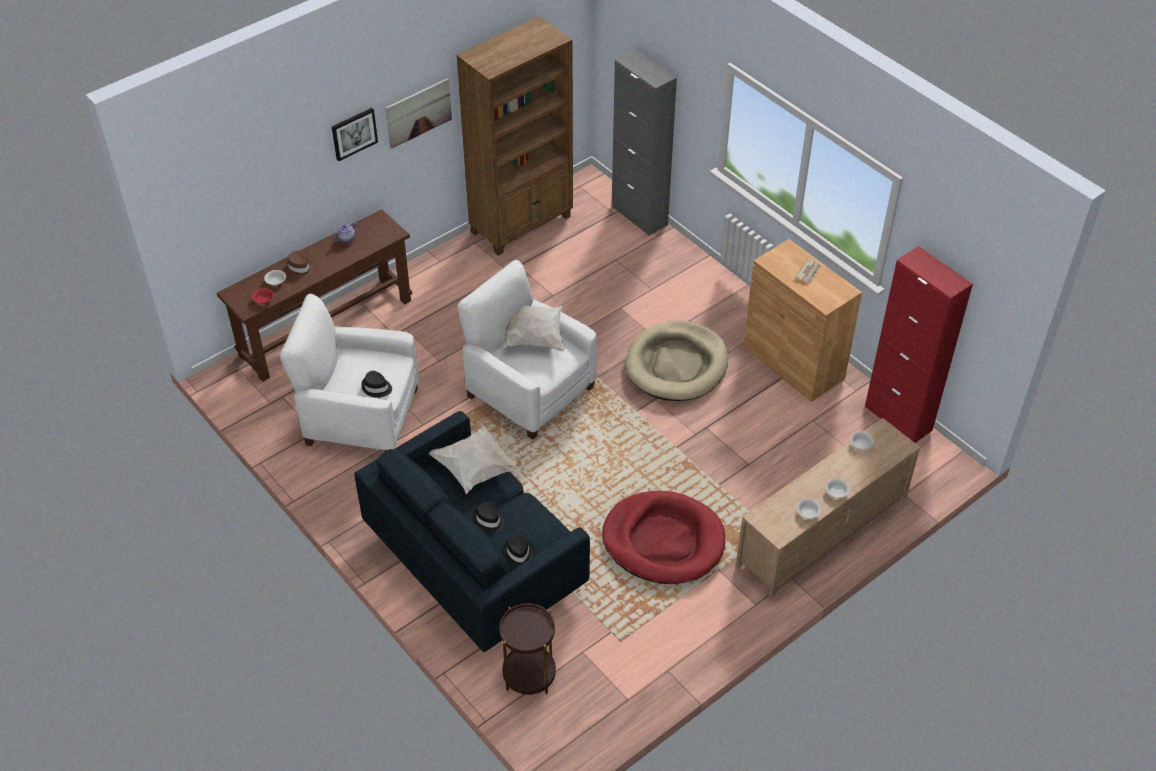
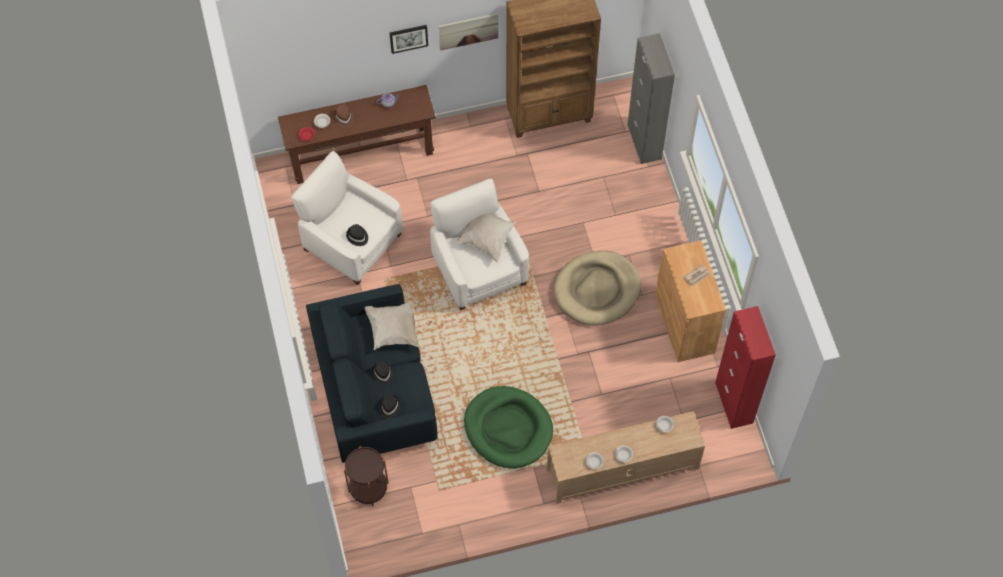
camera: 25 degrees right, 15 degrees up
red dog bed [602,491,725,584] -> green dog bed [464,386,553,469]

